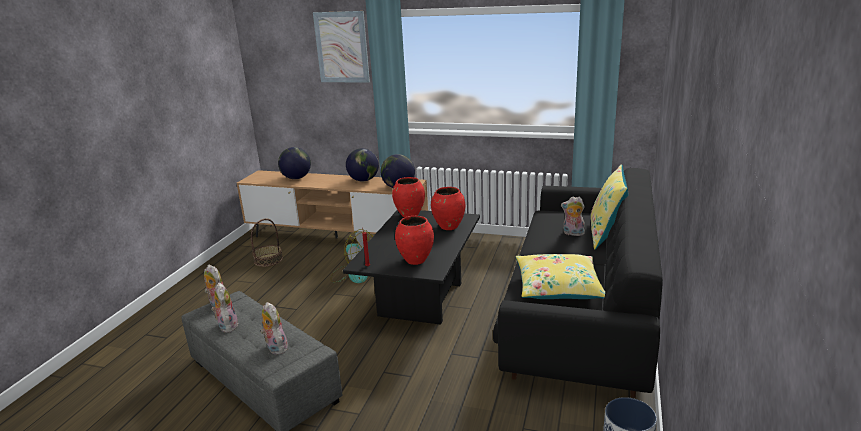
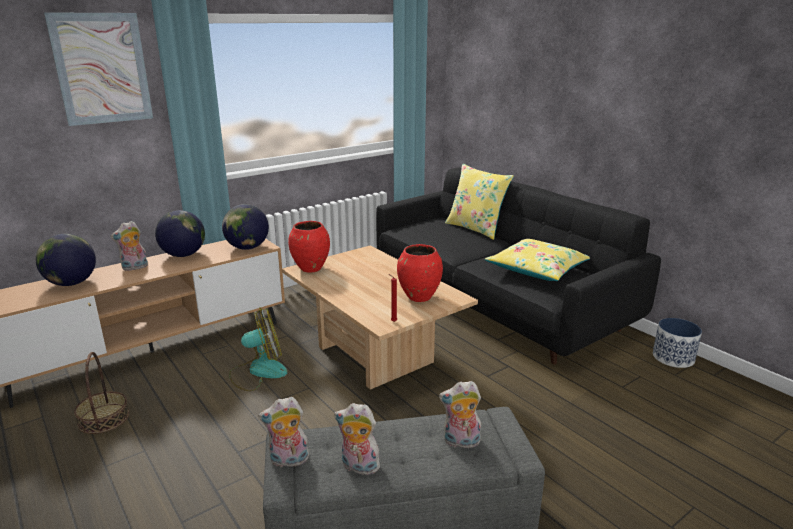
camera: 55 degrees left, 0 degrees up
black coffee table [343,210,480,325] -> beige coffee table [282,246,478,390]
red vase [431,187,465,230] -> none
plush toy [561,197,585,236] -> plush toy moved to [111,221,148,271]

